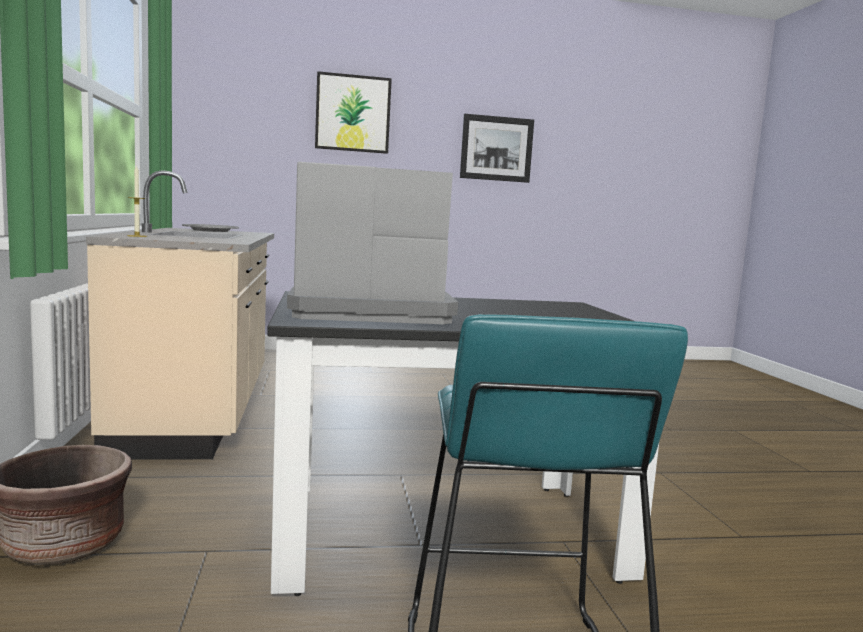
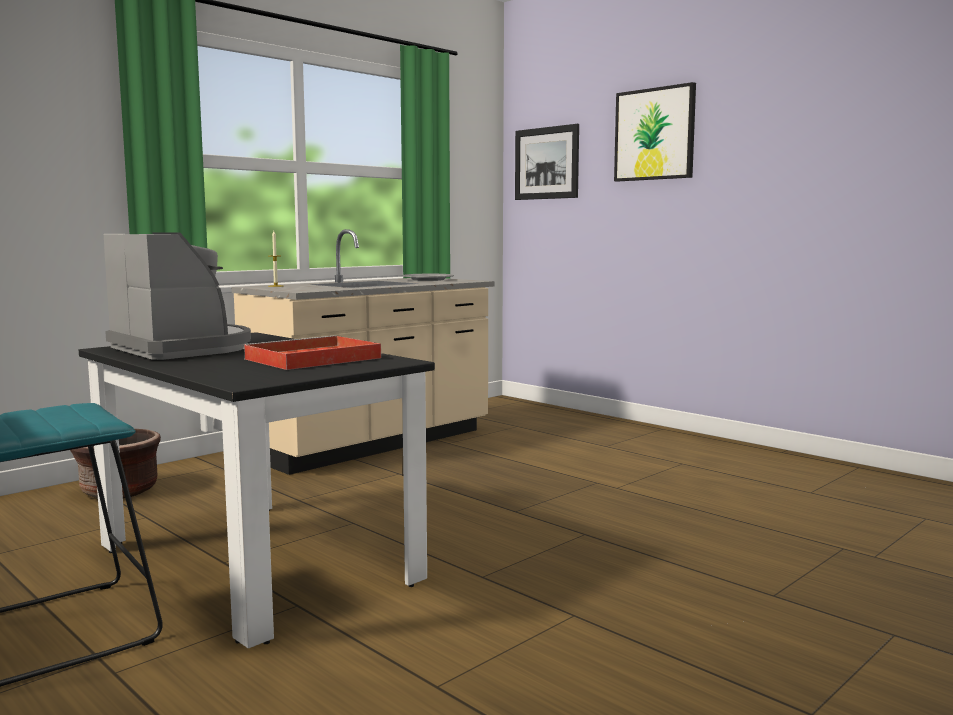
camera: 55 degrees right, 0 degrees up
picture [460,114,534,183] -> picture moved to [515,124,579,200]
none -> red tray [243,335,381,370]

